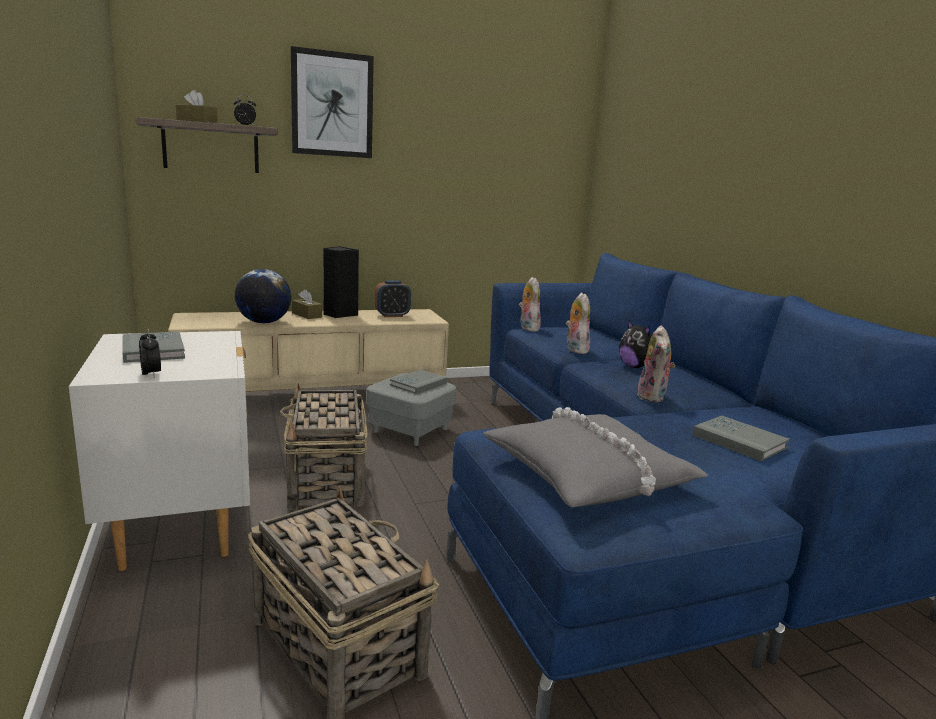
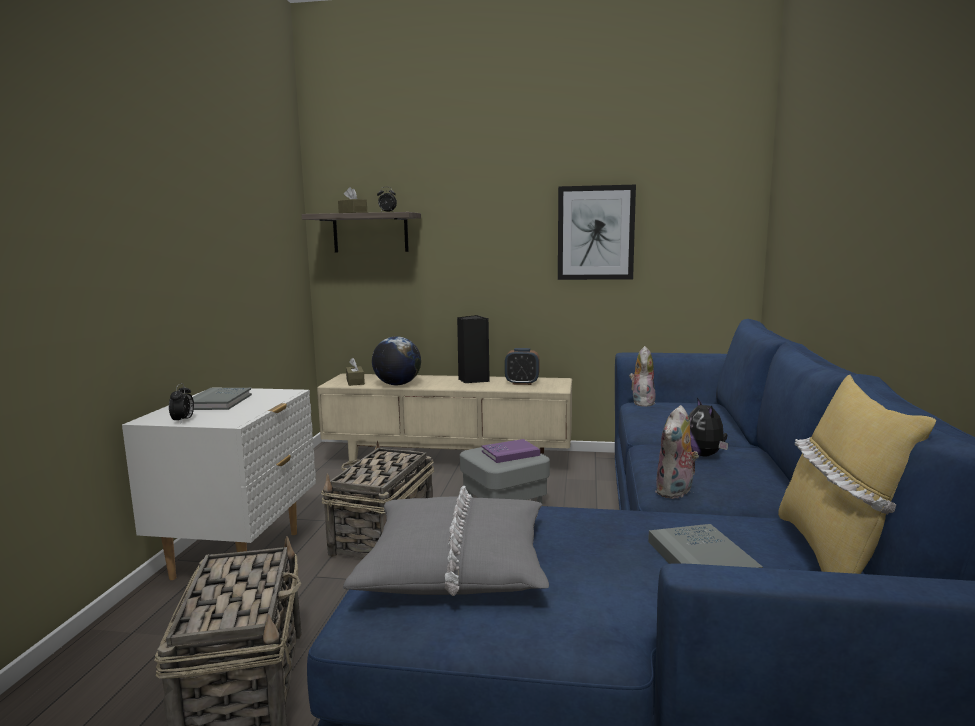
camera: 30 degrees right, 5 degrees down
picture [291,46,374,158] -> picture moved to [558,185,636,280]
brown tissue box [292,289,323,319] -> brown tissue box moved to [346,358,365,386]
grey book [390,370,447,394] -> purple book [482,439,540,463]
plush toy [566,292,590,354] -> none
none -> yellow pillow [778,374,936,574]

